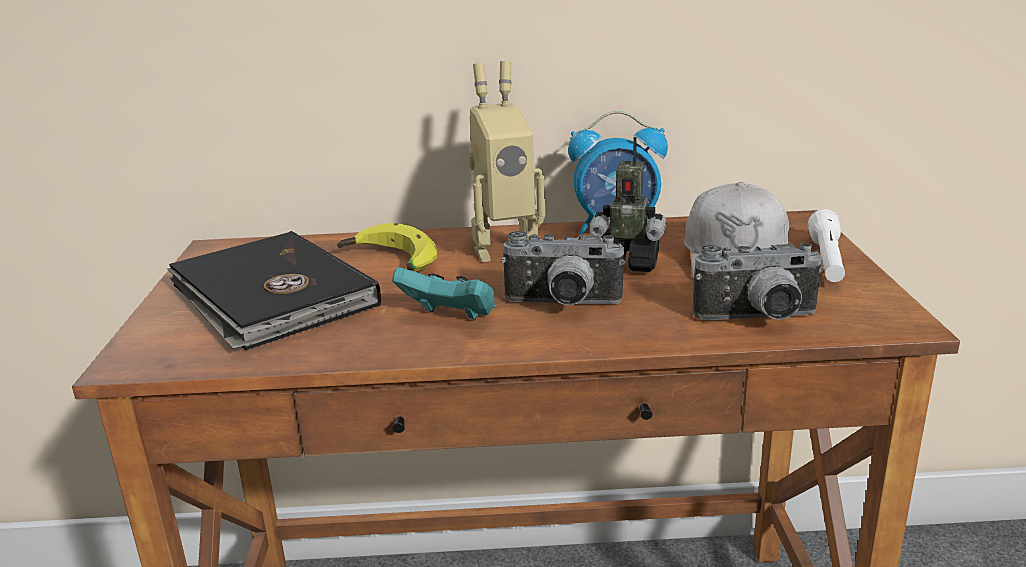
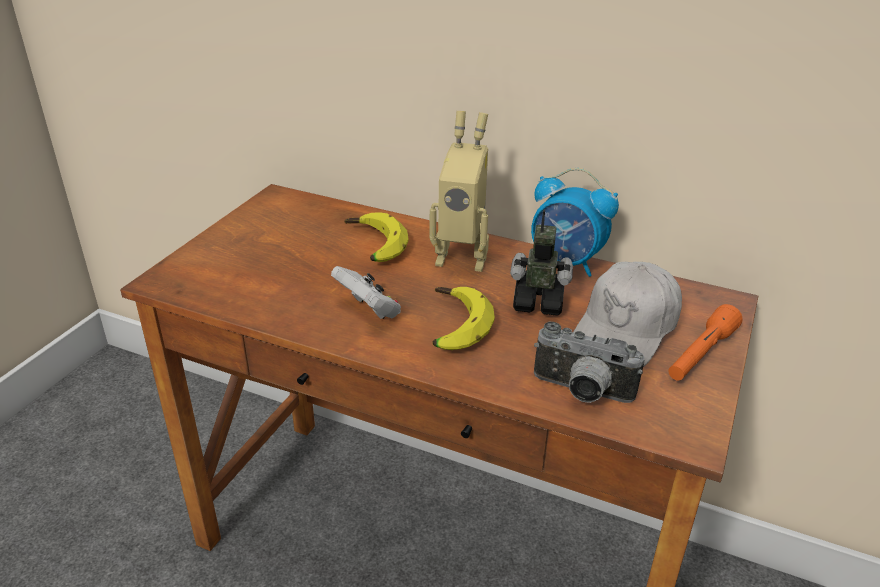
camera: 25 degrees right, 10 degrees up
black book [167,231,381,350] -> none
turquoise game controller [392,267,495,320] -> white game controller [331,266,401,319]
camera [501,231,625,305] -> banana [433,287,495,350]
toy robot [590,137,666,272] -> toy robot turned 150 degrees clockwise [510,209,573,316]
white flashlight [808,209,845,282] -> orange flashlight [668,304,743,380]

